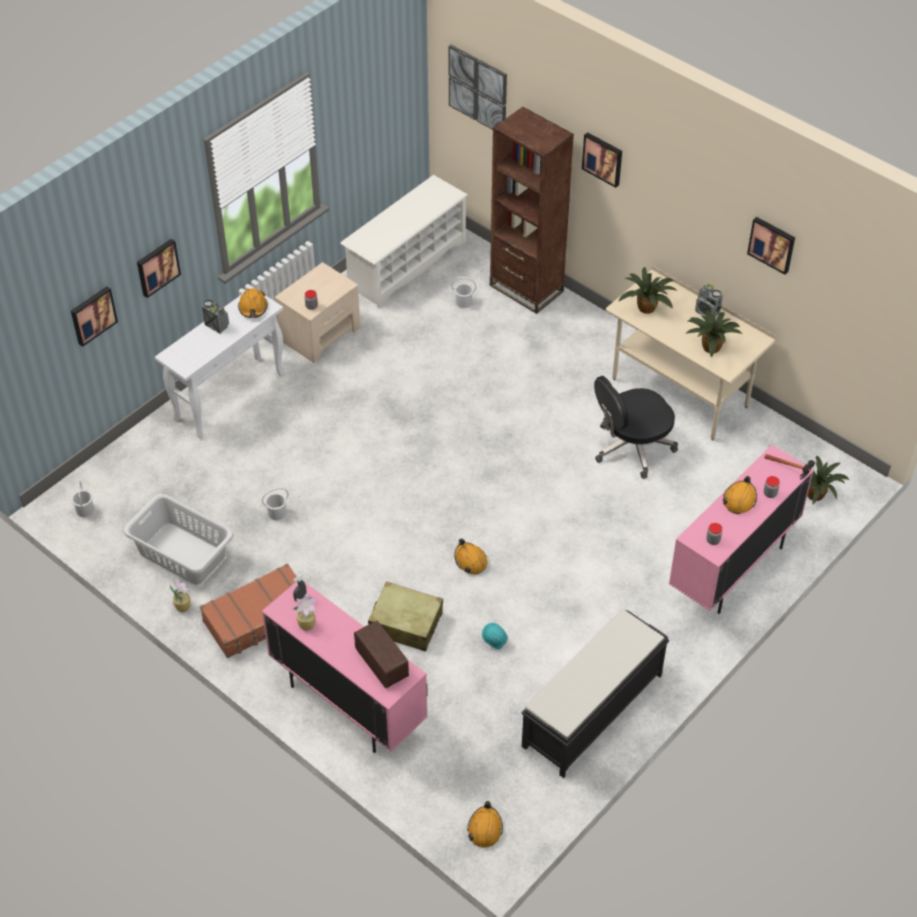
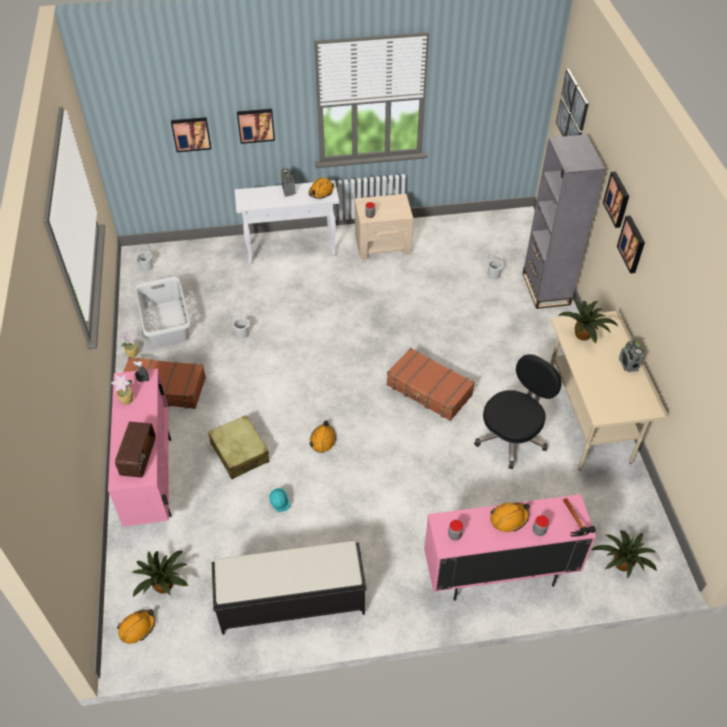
camera: 40 degrees right, 0 degrees up
white shoe rack [340,175,468,308] -> none
brown bookcase [490,107,574,314] -> grey bookcase [523,134,606,309]
black office chair [594,376,678,479] -> black office chair turned 120 degrees clockwise [474,354,562,469]
potted plant [685,310,743,358] -> potted plant moved to [132,551,188,597]
picture [747,217,795,275] -> picture moved to [617,216,645,273]
none -> brown suitcase [387,347,475,421]

